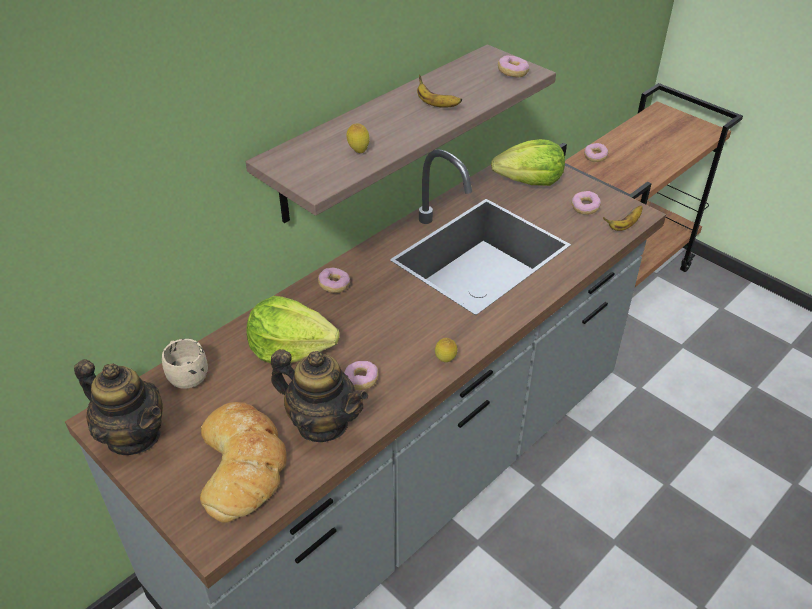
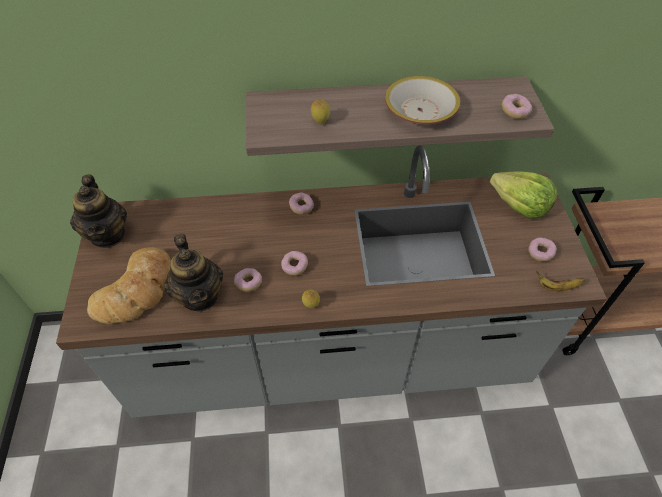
camera: 40 degrees right, 10 degrees up
beige mug [162,339,208,389] -> none
lettuce [246,296,340,363] -> none
banana [417,75,462,108] -> bowl [385,76,460,124]
donut [584,143,608,162] -> donut moved to [281,251,308,276]

